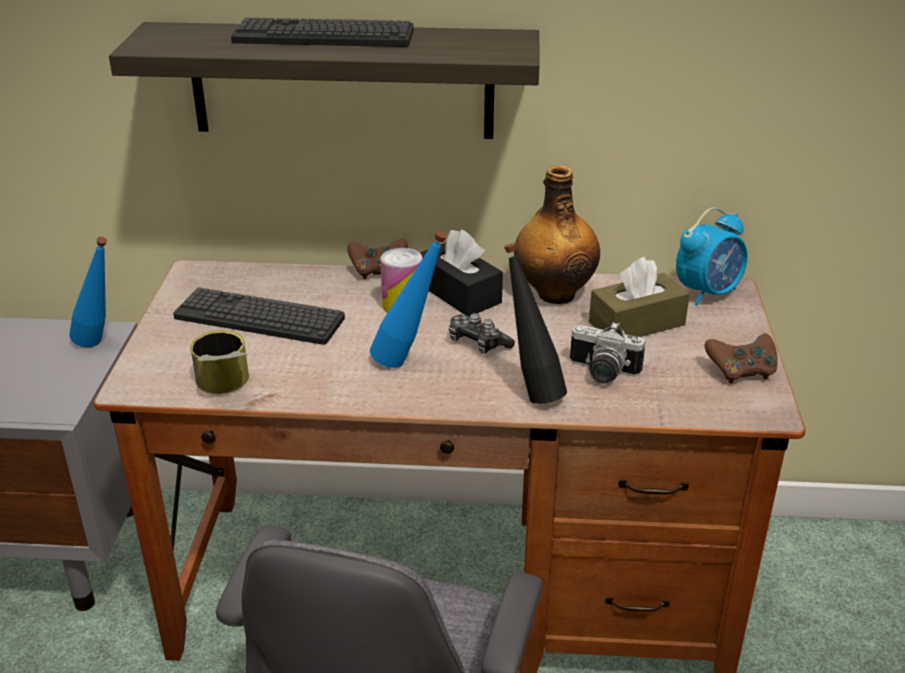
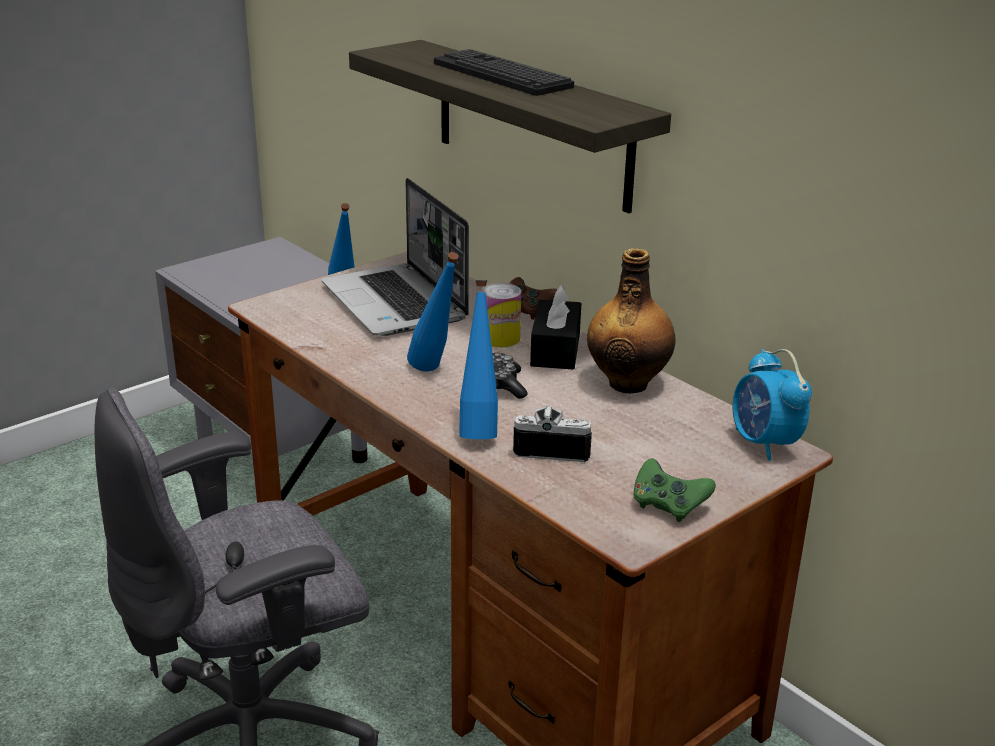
camera: 45 degrees right, 5 degrees down
keyboard [173,287,345,345] -> laptop [322,178,469,336]
can [190,330,249,394] -> none
black bottle [504,243,567,404] -> blue bottle [459,280,498,439]
camera [570,322,645,384] -> camera turned 120 degrees clockwise [513,406,592,462]
brown tissue box [589,257,690,337] -> none
alarm clock [676,207,748,306] -> alarm clock turned 60 degrees clockwise [733,349,812,461]
brown game controller [705,333,778,383] -> green game controller [633,458,716,522]

